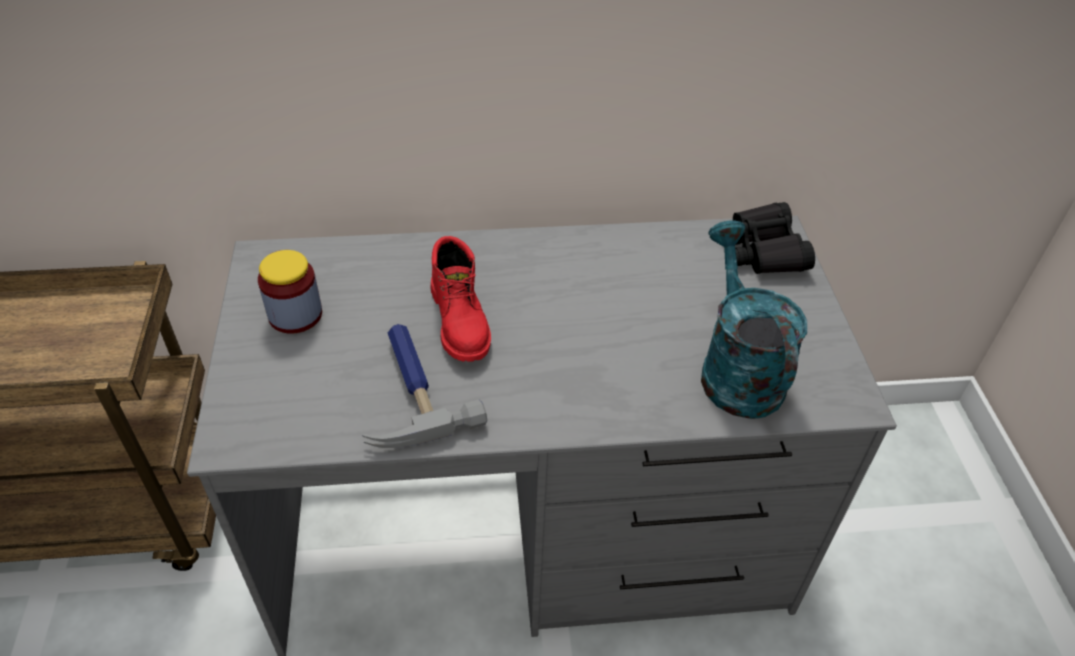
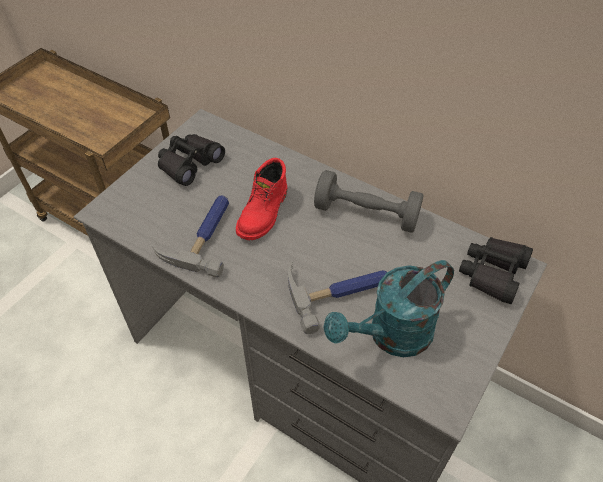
camera: 40 degrees right, 5 degrees up
jar [258,250,322,334] -> black binoculars [158,134,225,186]
turquoise watering can [701,220,807,419] -> turquoise watering can turned 150 degrees counterclockwise [323,260,454,357]
none -> hammer [288,262,387,334]
none -> grey dumbbell [314,170,424,233]

